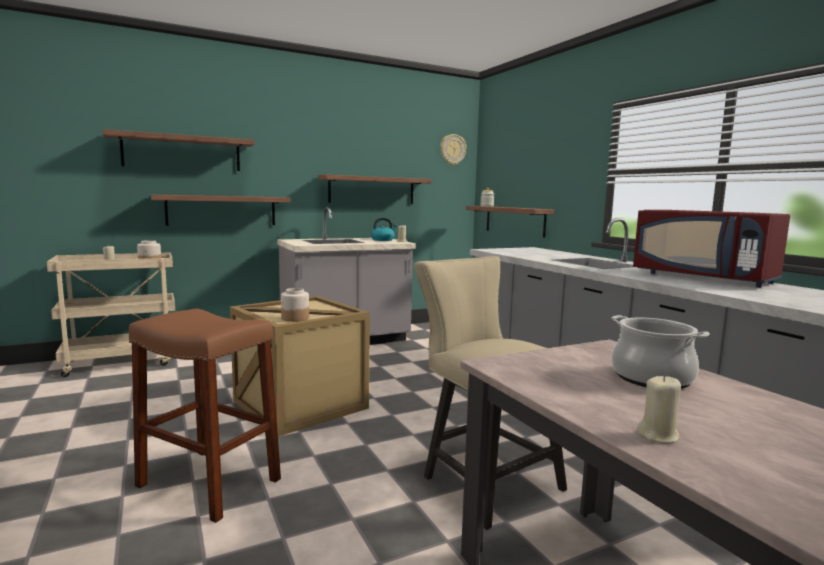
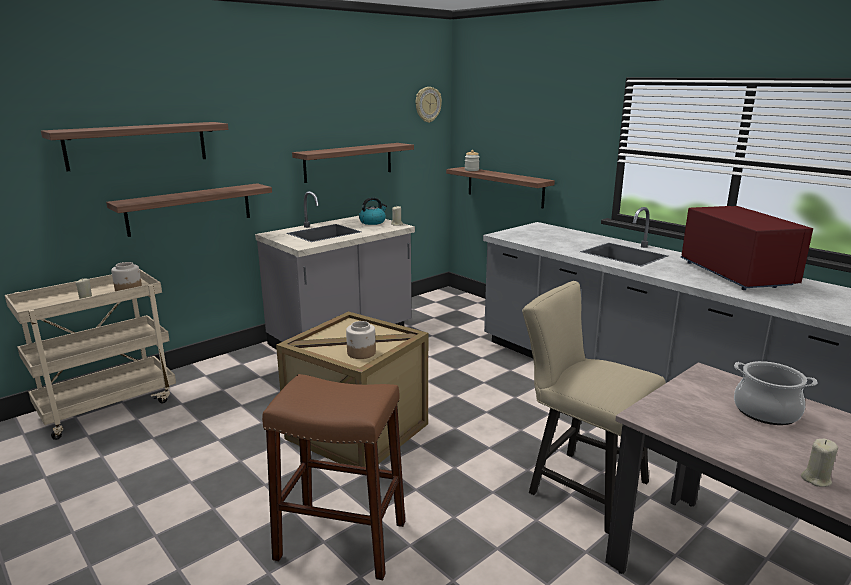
camera: 15 degrees left, 10 degrees up
red microwave [633,210,790,288] -> red microwave turned 135 degrees counterclockwise [681,206,813,290]

